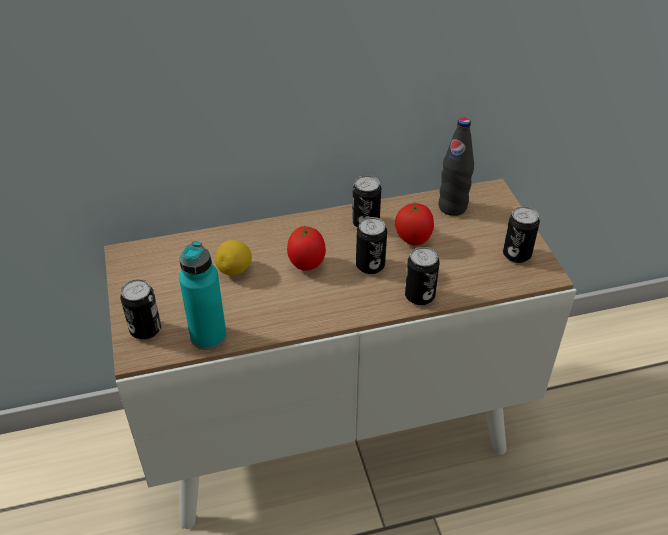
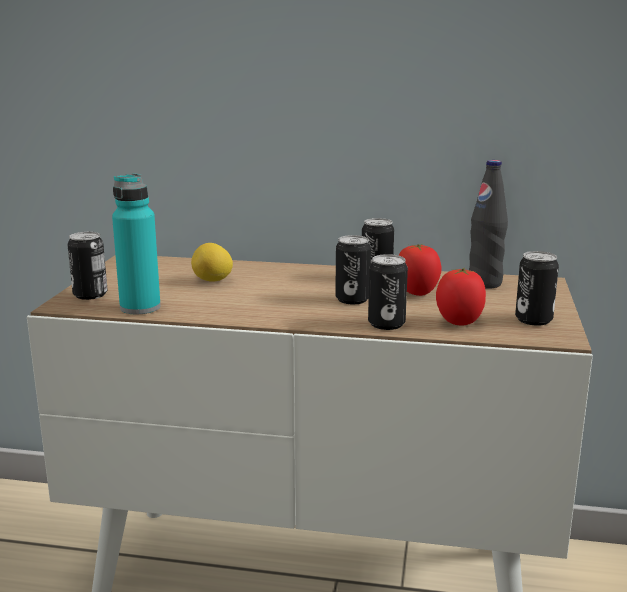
camera: 25 degrees right, 25 degrees down
tomato [287,225,326,271] -> tomato moved to [436,268,486,326]

